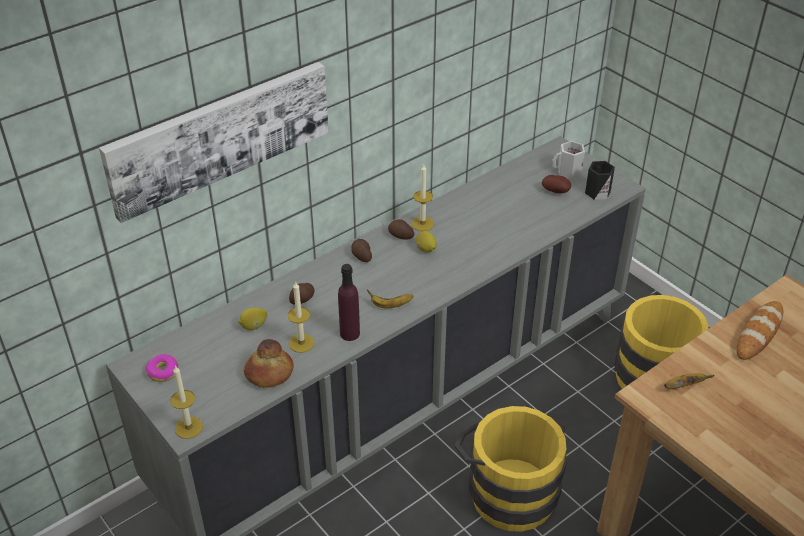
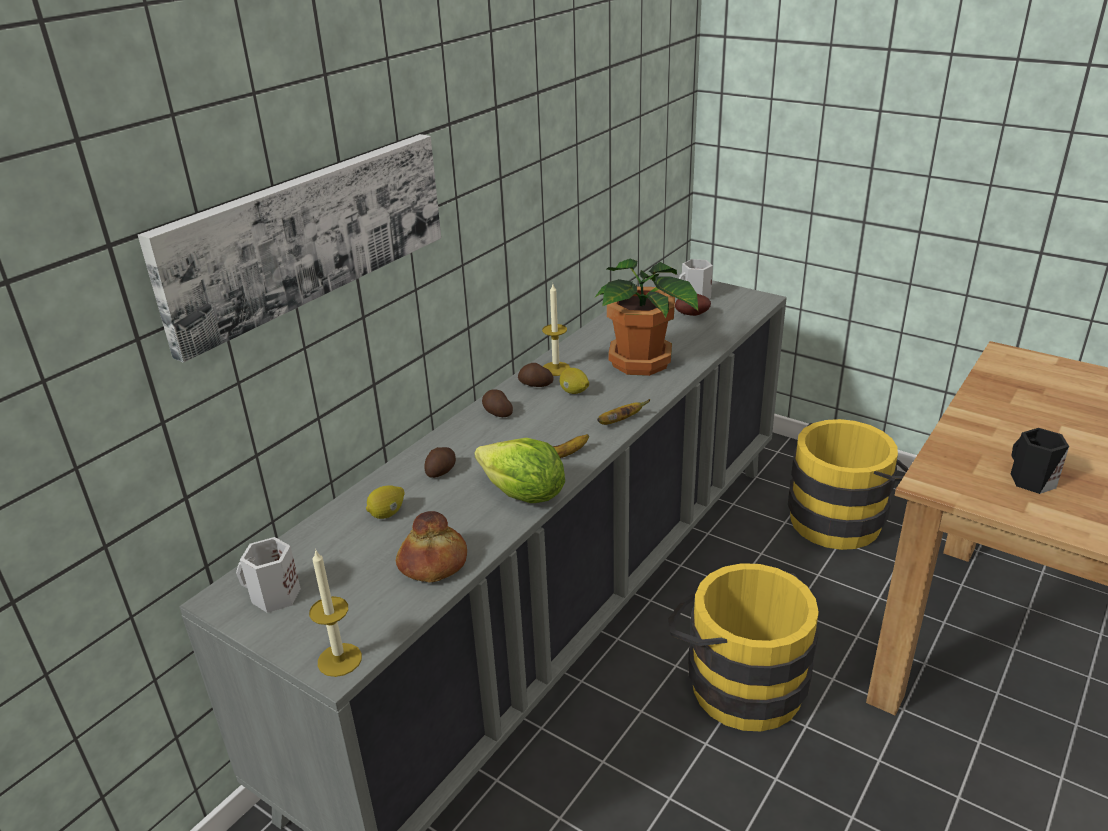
camera: 15 degrees left, 10 degrees down
donut [146,354,179,382] -> white mug [236,537,301,613]
candle [288,282,315,353] -> none
purple bottle [338,264,360,341] -> lettuce [474,438,565,503]
black mug [585,161,615,200] -> black mug moved to [1011,428,1069,494]
banana [664,373,715,389] -> banana moved to [597,399,650,425]
bread [736,301,783,360] -> none
none -> potted plant [594,259,698,376]

